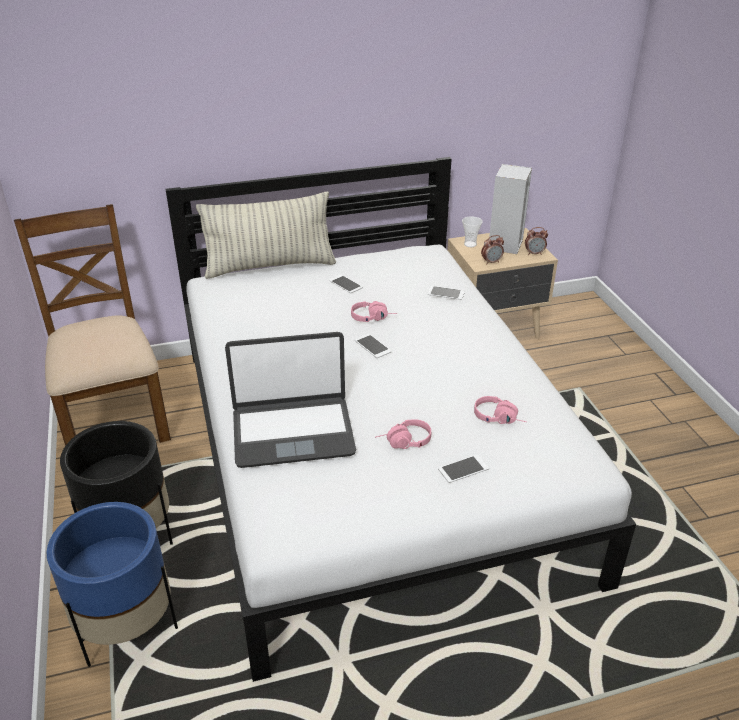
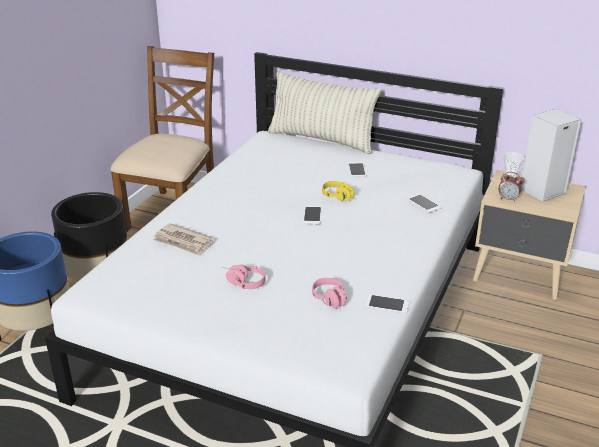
camera: 40 degrees right, 5 degrees down
laptop [225,332,356,468] -> newspaper [153,223,214,256]
pink headphones [351,301,397,322] -> yellow headphones [322,181,357,201]
phone [438,455,489,483] -> phone moved to [365,294,409,313]
alarm clock [525,227,548,255] -> none

